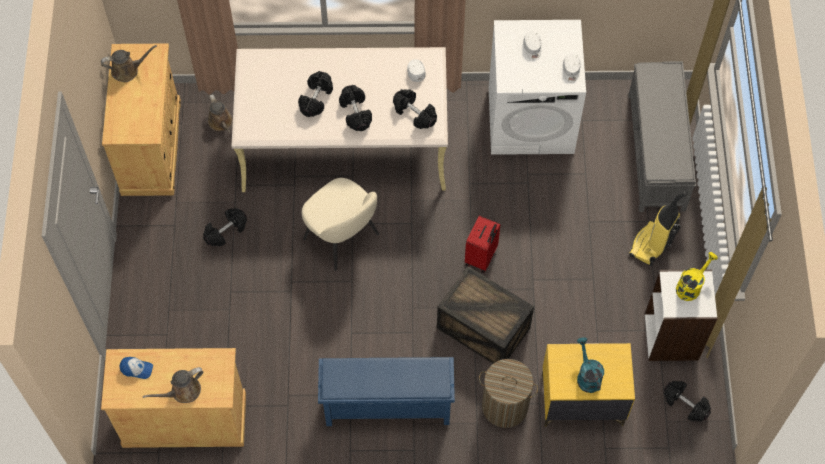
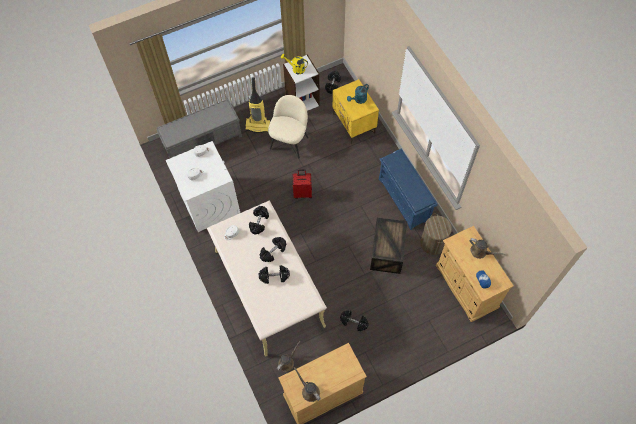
camera: 115 degrees left, 0 degrees up
beige chair [301,178,379,271] -> beige chair moved to [268,95,308,158]
crate [437,266,534,364] -> crate moved to [370,218,407,274]
laundry basket [479,359,538,428] -> laundry basket moved to [420,214,452,255]

